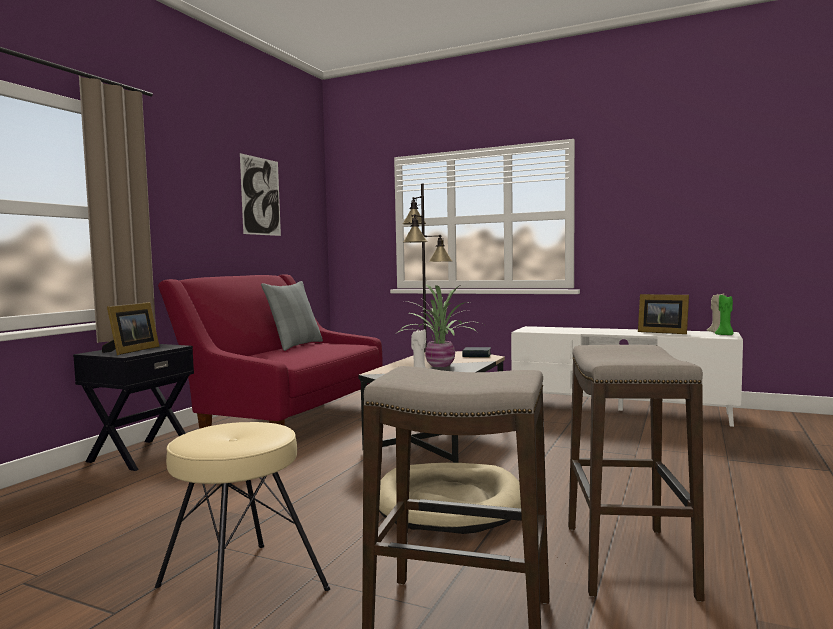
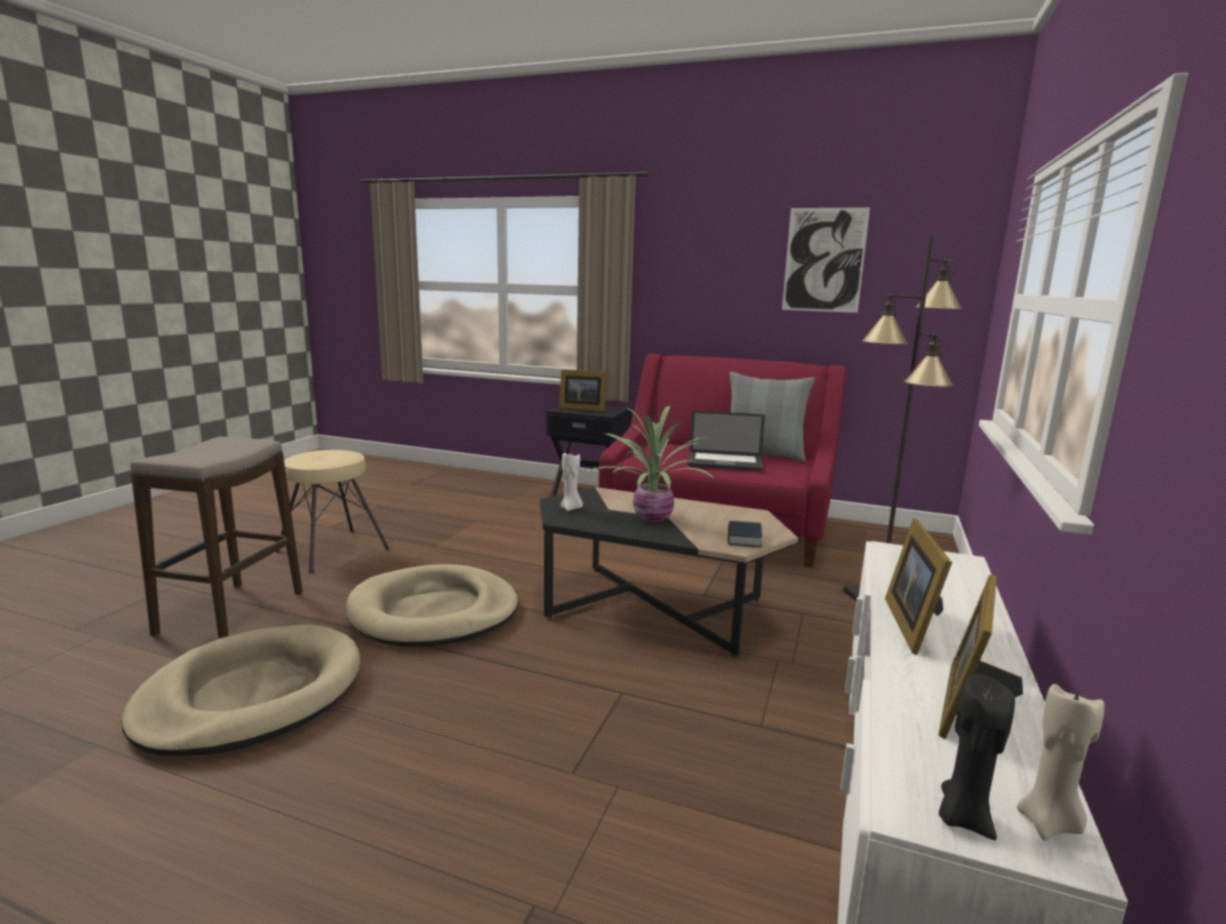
camera: 85 degrees right, 10 degrees up
stool [568,345,704,602] -> beige dog bed [121,624,360,756]
green candle [715,295,734,335] -> black candle [939,674,1015,840]
none -> laptop [688,411,765,471]
none -> picture frame [885,519,952,655]

